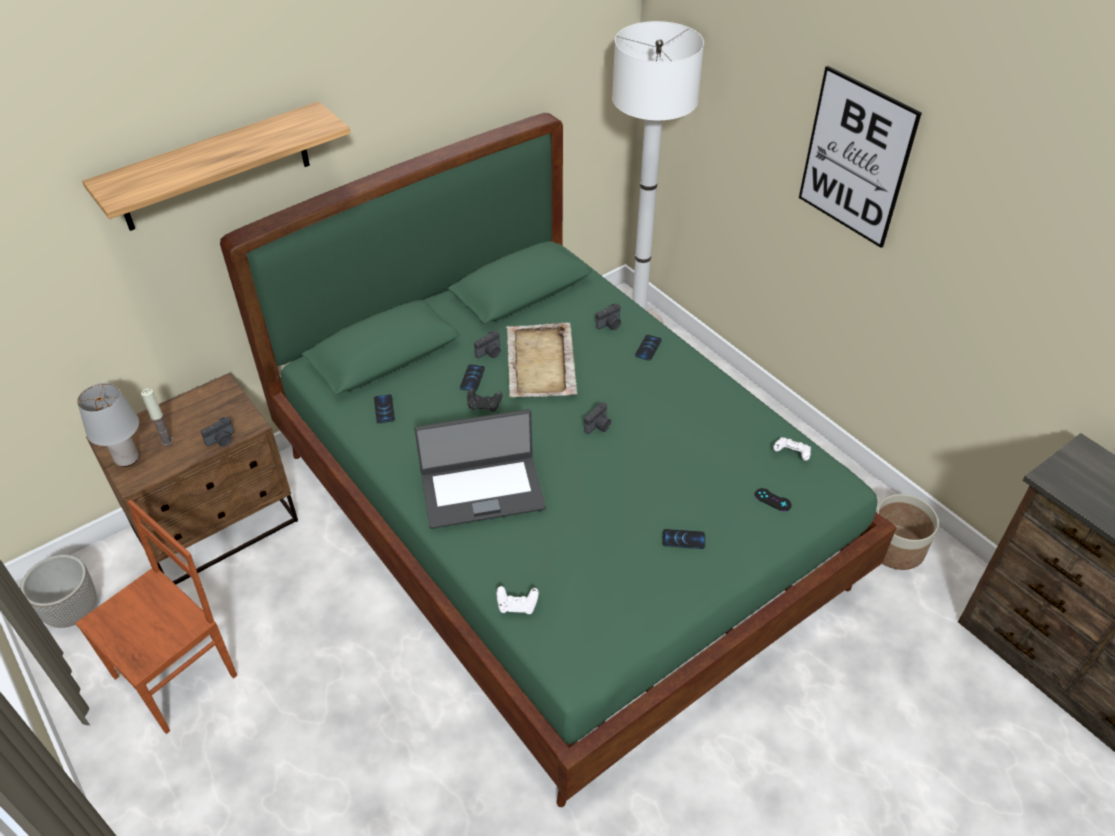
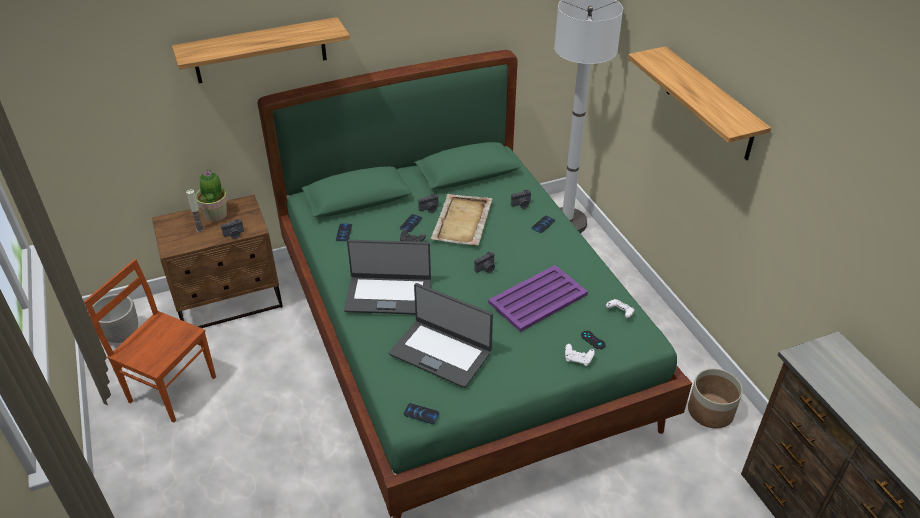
camera: 15 degrees right, 5 degrees down
brown chair [75,500,237,734] -> brown chair turned 120 degrees counterclockwise [84,259,216,423]
grey table lamp [77,383,139,467] -> none
white game controller [496,586,539,614] -> white game controller moved to [565,344,595,366]
phone [662,529,705,549] -> phone moved to [404,403,439,424]
picture [799,66,922,248] -> shelf [628,46,771,160]
none -> potted plant [195,169,228,222]
none -> laptop [389,283,493,388]
none -> purple tray [488,265,588,332]

